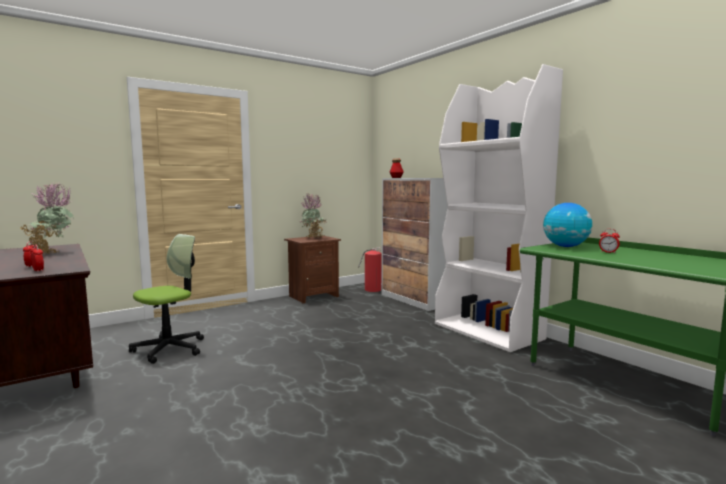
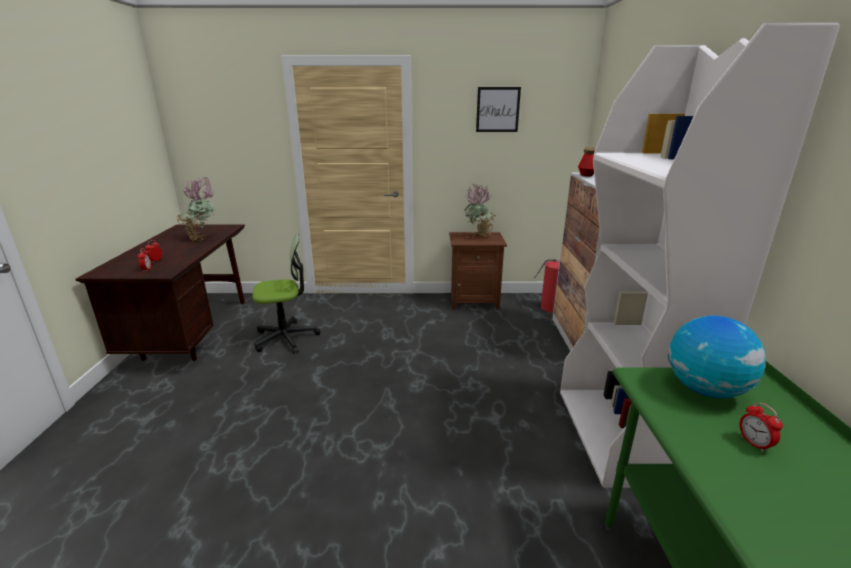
camera: 35 degrees right, 15 degrees up
none -> picture [476,87,521,132]

